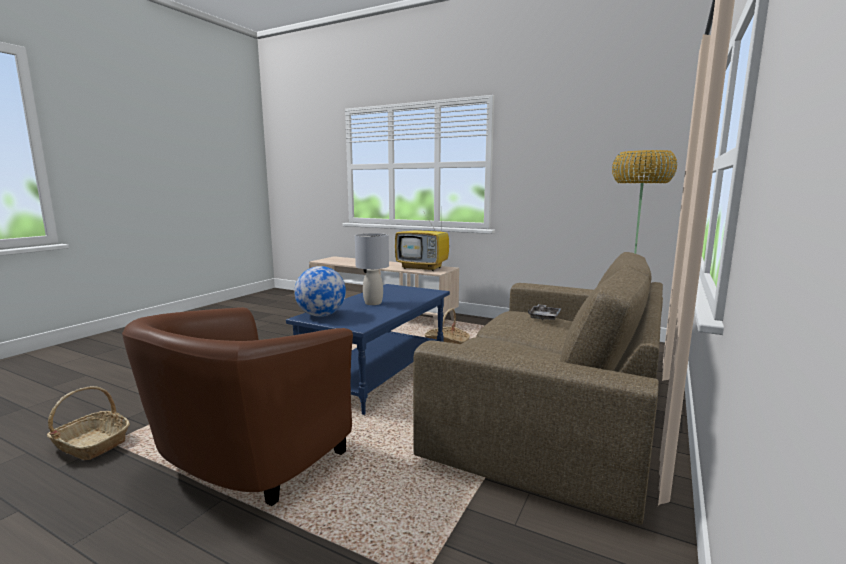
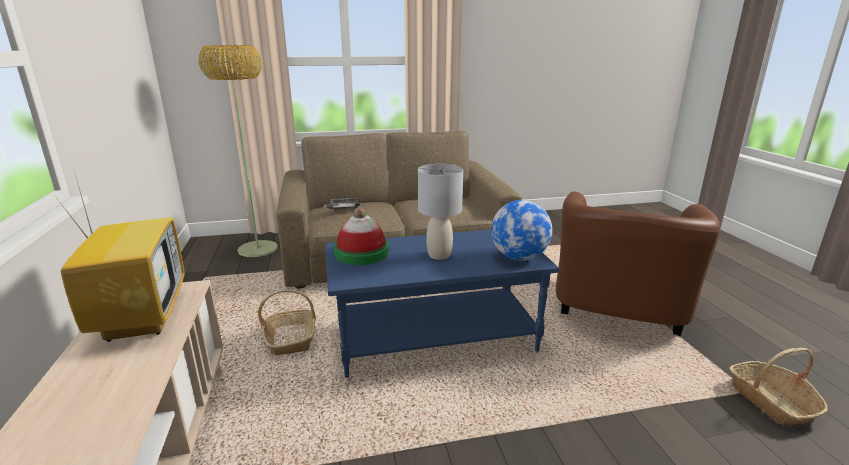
camera: 130 degrees left, 10 degrees up
brown armchair [122,307,353,506] -> brown armchair turned 120 degrees clockwise [556,192,721,336]
none -> hat [334,207,389,265]

